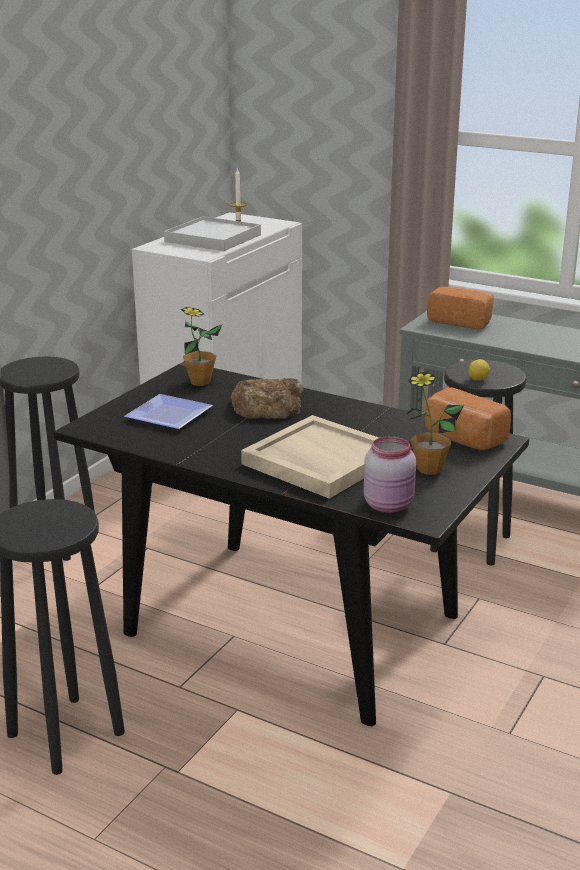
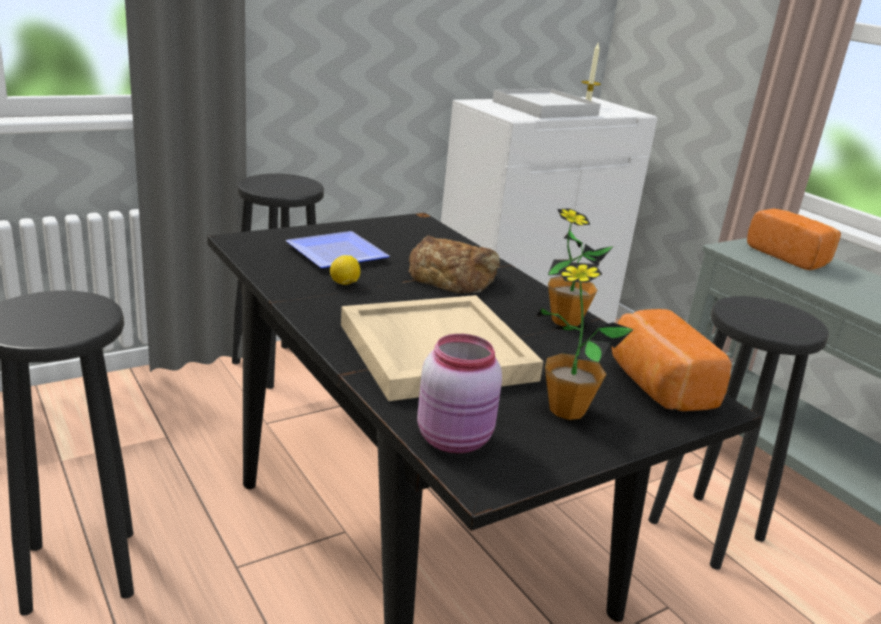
camera: 25 degrees right, 0 degrees up
potted plant [181,307,222,386] -> potted plant moved to [548,208,614,326]
lemon [469,359,490,381] -> lemon moved to [330,255,360,285]

